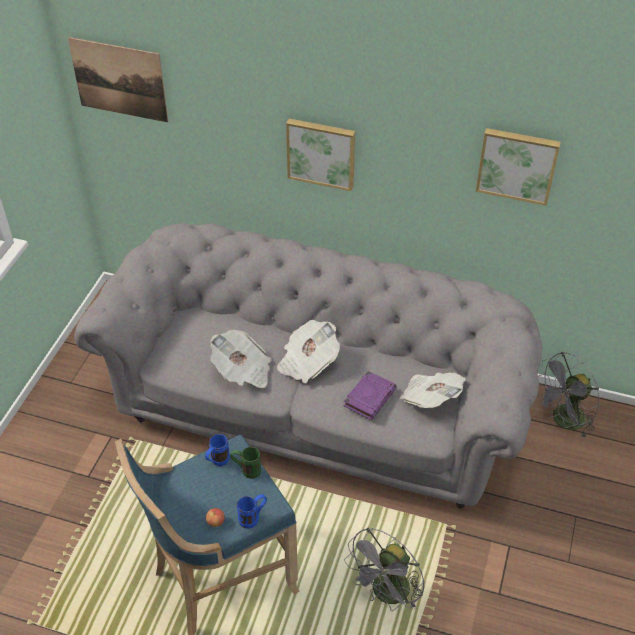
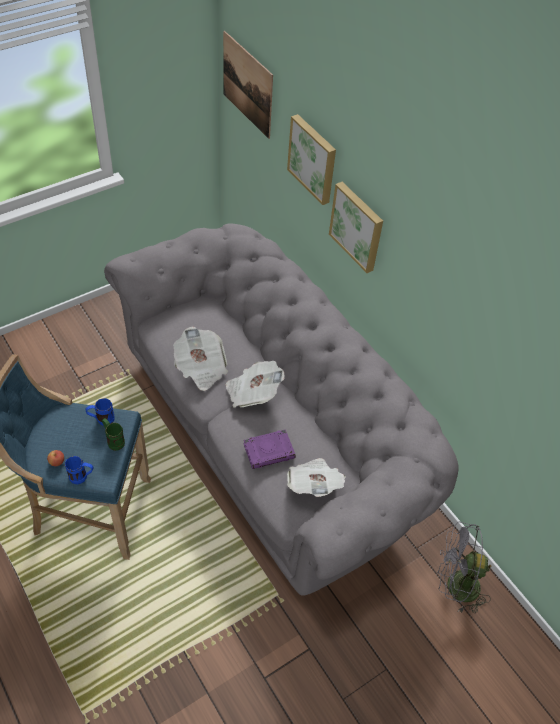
camera: 35 degrees right, 5 degrees up
grey fan [344,527,425,611] -> none
picture [476,128,561,206] -> picture moved to [287,114,336,205]

